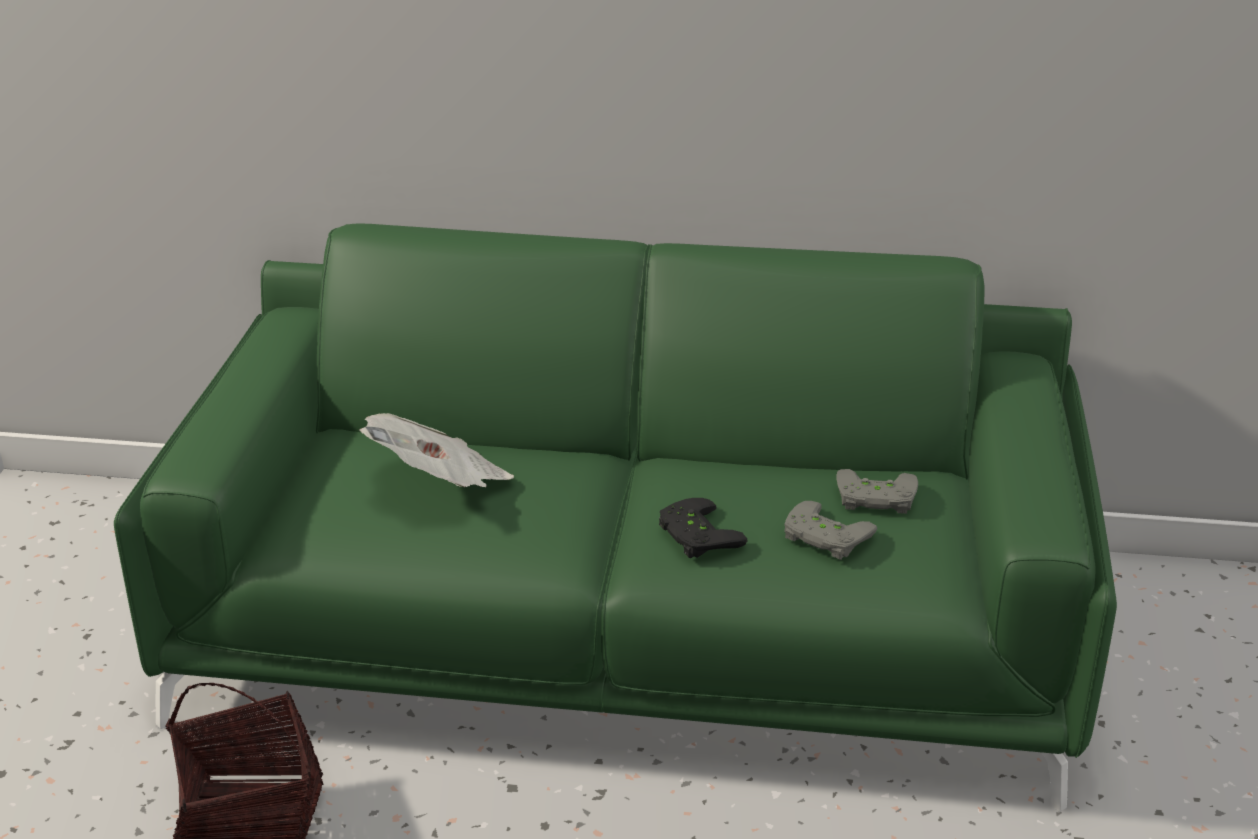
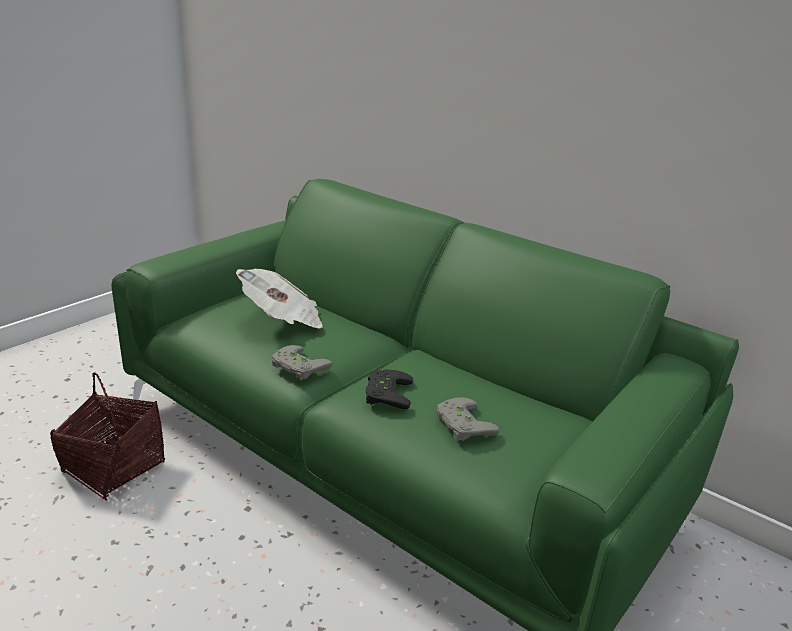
camera: 30 degrees right, 5 degrees down
grey game controller [836,469,918,514] -> grey game controller moved to [272,345,332,381]

